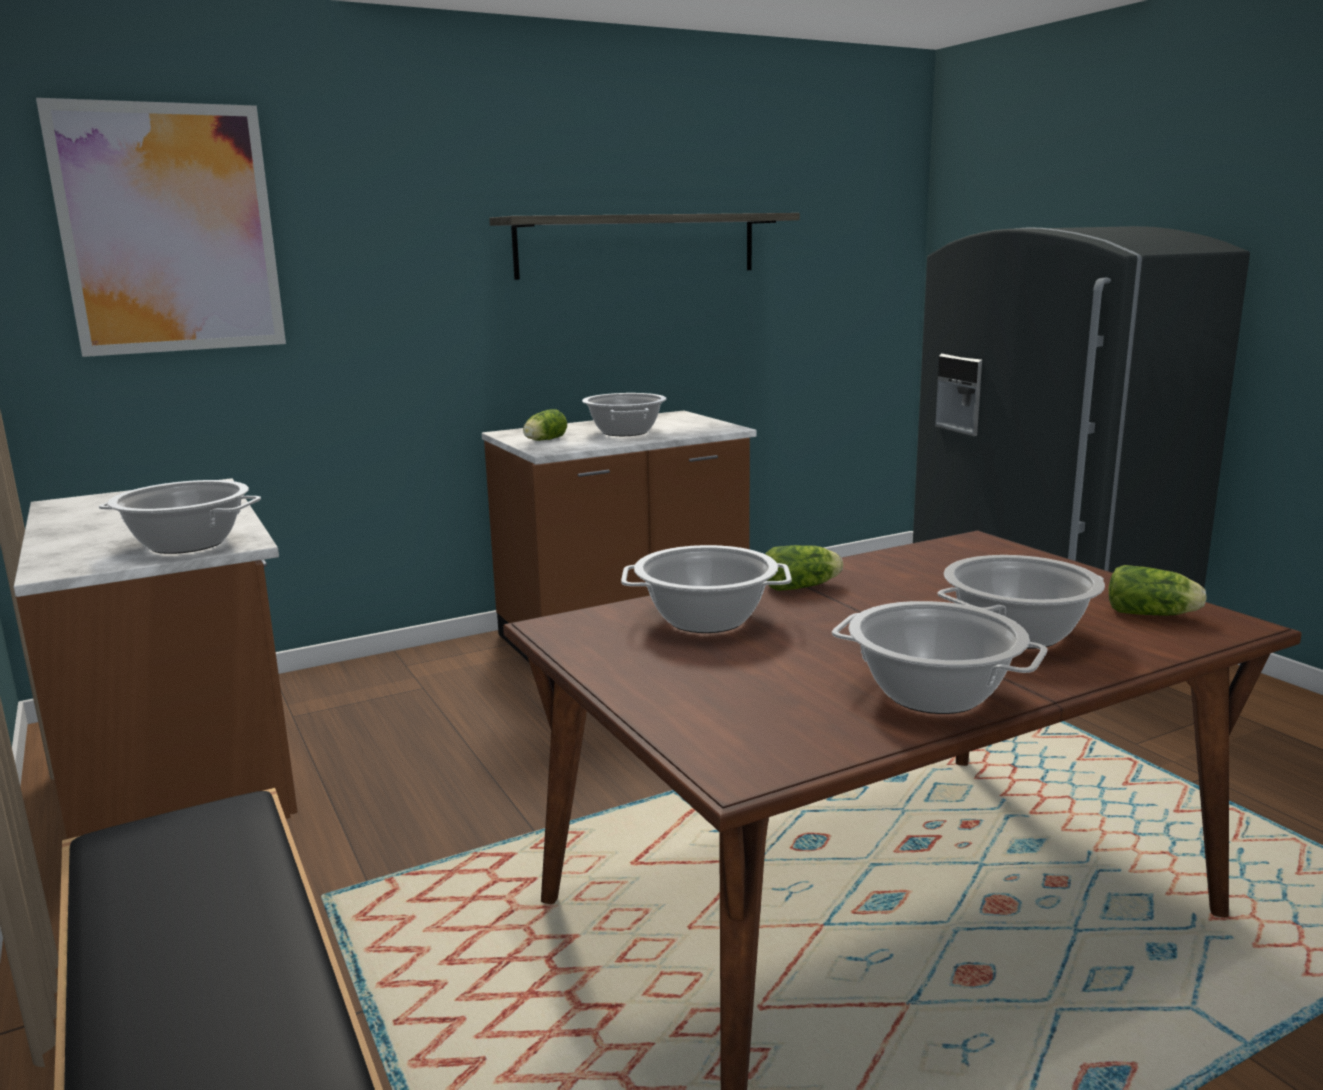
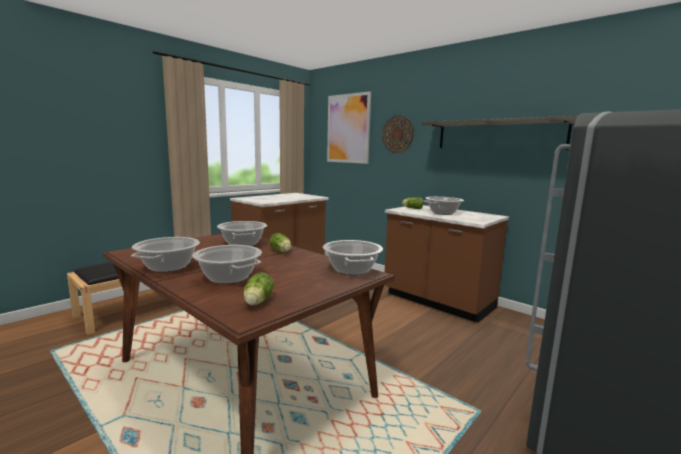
camera: 70 degrees right, 5 degrees down
cooking pot [99,480,261,554] -> cooking pot moved to [323,240,383,275]
none -> wall clock [382,115,414,153]

